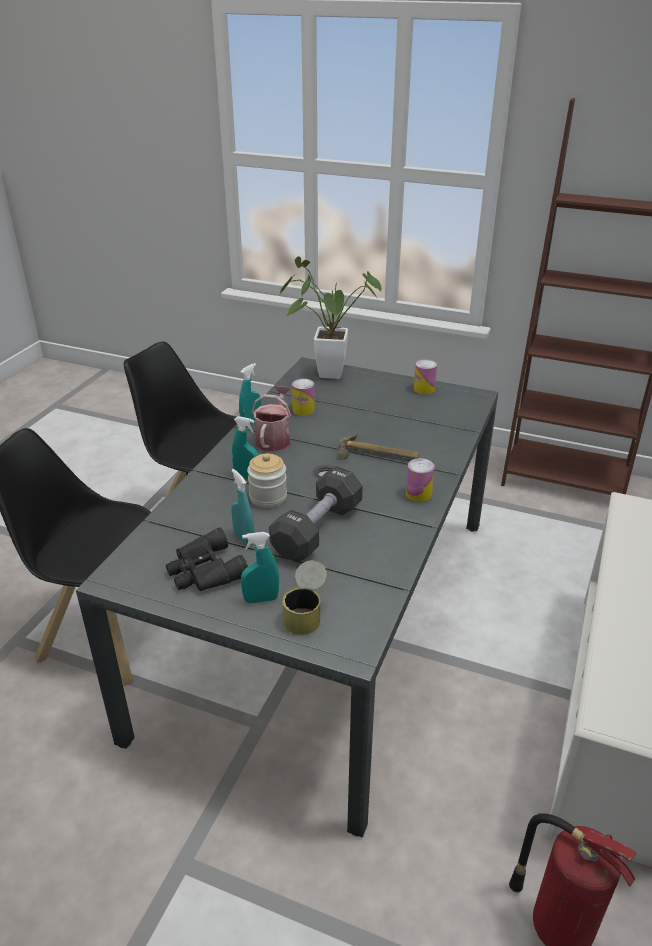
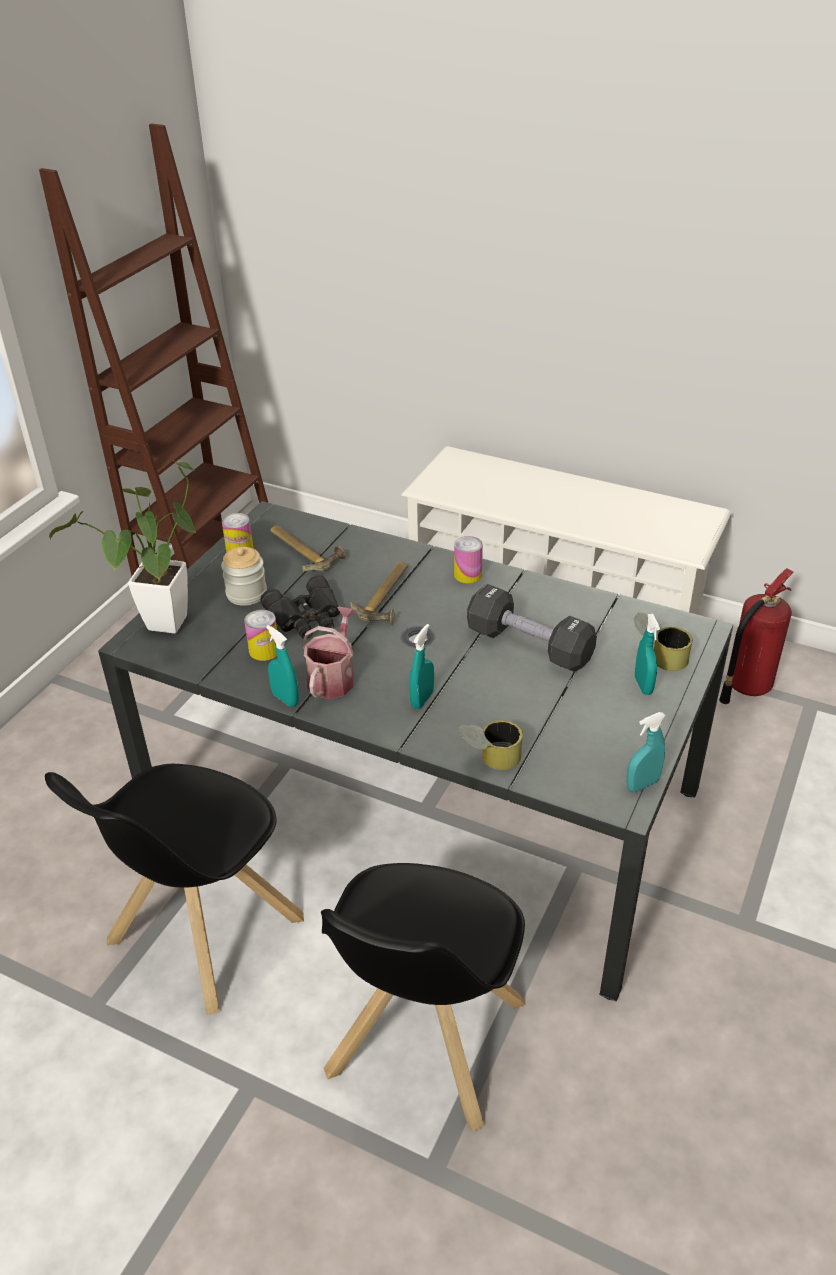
camera: 85 degrees left, 5 degrees up
black binoculars [165,527,248,591] -> black binoculars moved to [260,575,340,639]
turquoise spray bottle [231,469,254,545] -> turquoise spray bottle moved to [626,712,666,792]
jar [247,453,287,508] -> jar moved to [221,547,267,606]
watering can [252,386,291,451] -> watering can turned 90 degrees clockwise [302,607,357,699]
none -> hammer [270,525,346,572]
none -> can [459,720,523,770]

